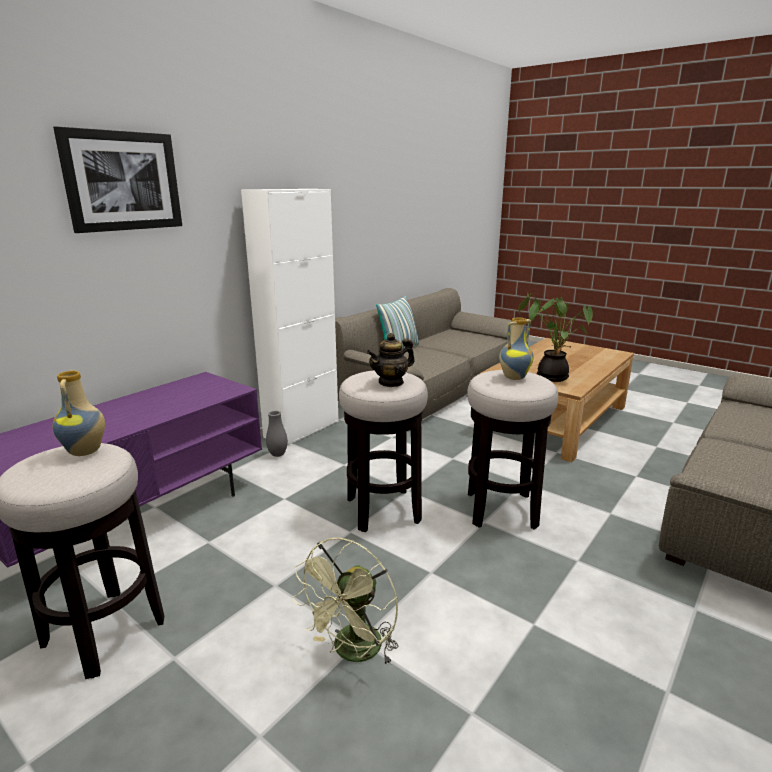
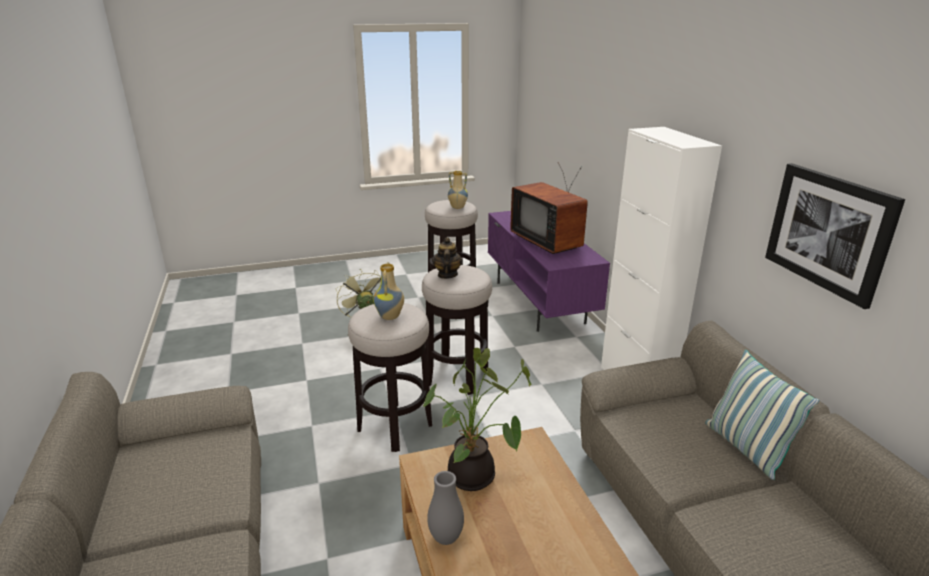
camera: 125 degrees right, 5 degrees up
picture [53,126,182,233] -> picture moved to [765,163,905,309]
grey vase [266,411,288,457] -> grey vase moved to [427,471,464,545]
none -> television [510,163,588,254]

